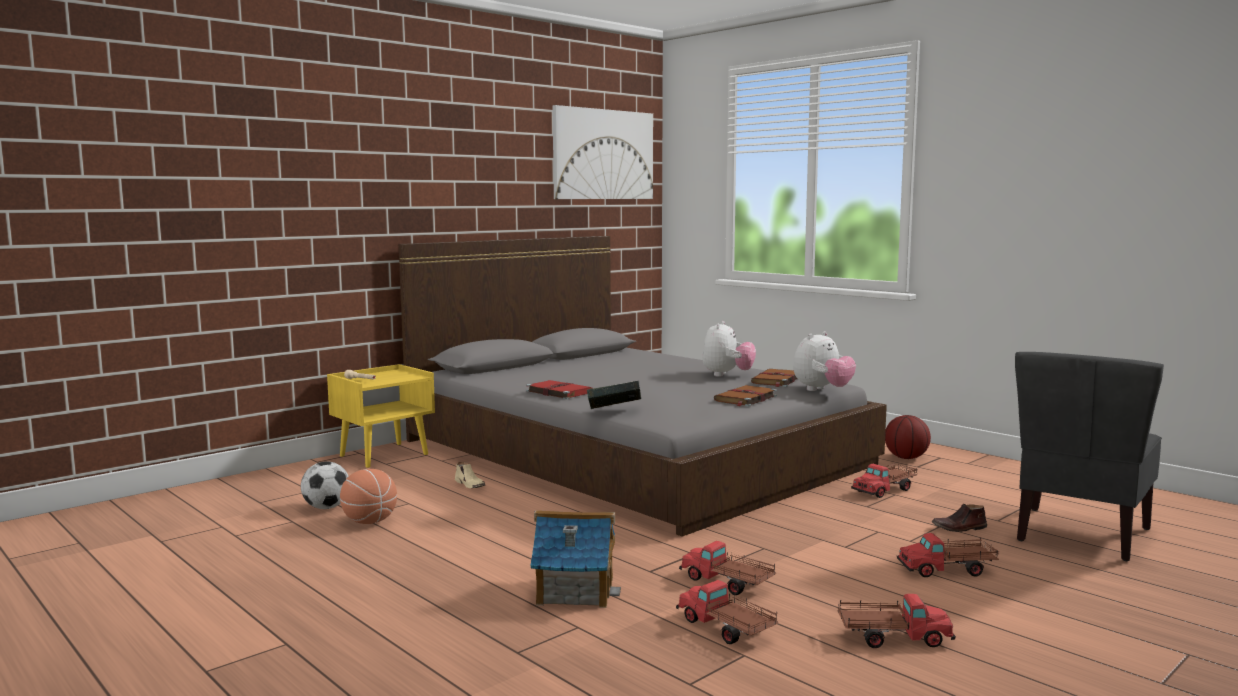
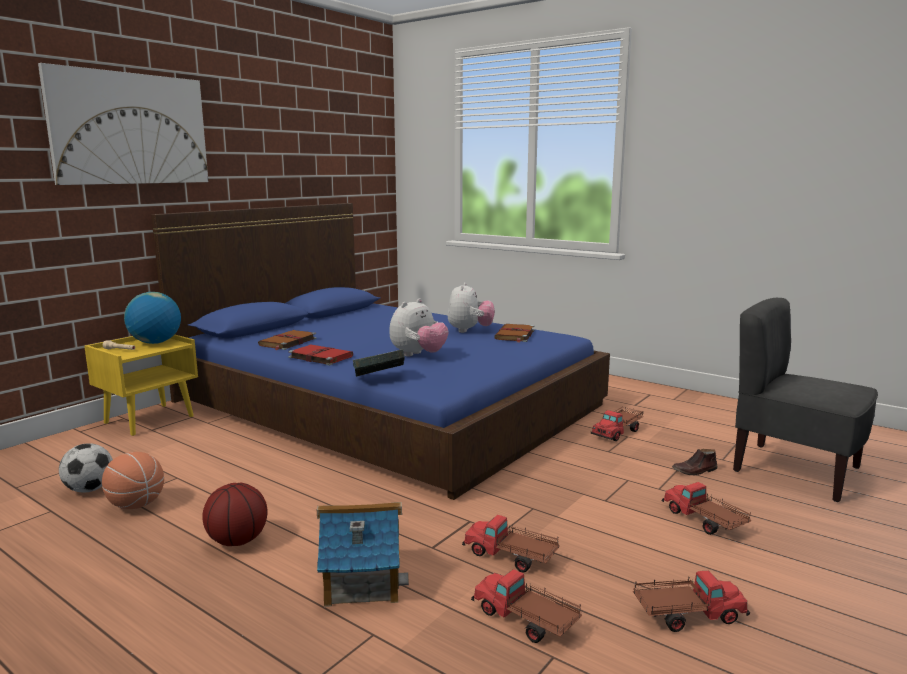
camera: 10 degrees left, 5 degrees up
grey bed [399,236,887,537] -> blue bed [151,203,610,500]
beige shoe [455,462,485,488] -> none
picture [552,105,653,199] -> picture moved to [38,63,208,185]
brown book [714,385,777,407] -> brown book moved to [258,330,317,350]
plush toy [793,331,856,391] -> plush toy moved to [389,298,449,357]
basketball [885,415,931,459] -> basketball moved to [202,483,268,546]
toy truck [897,533,999,577] -> toy truck turned 75 degrees clockwise [662,482,751,535]
grey chair [1015,352,1164,561] -> grey chair turned 105 degrees clockwise [733,298,878,502]
none -> globe [124,292,181,344]

